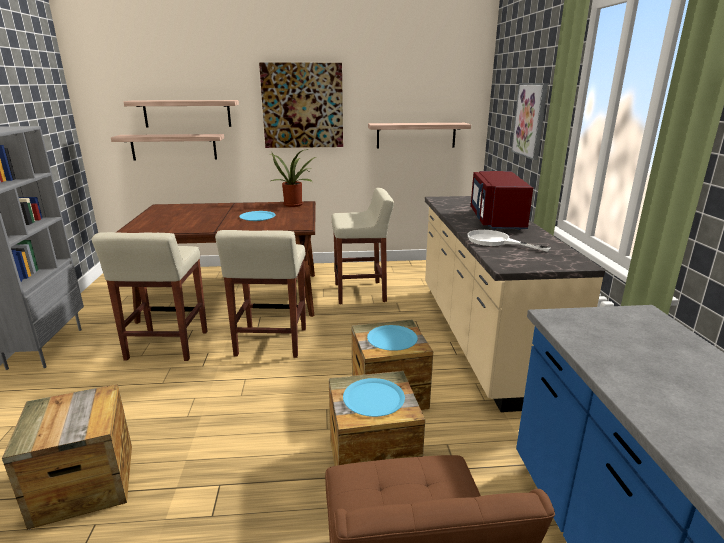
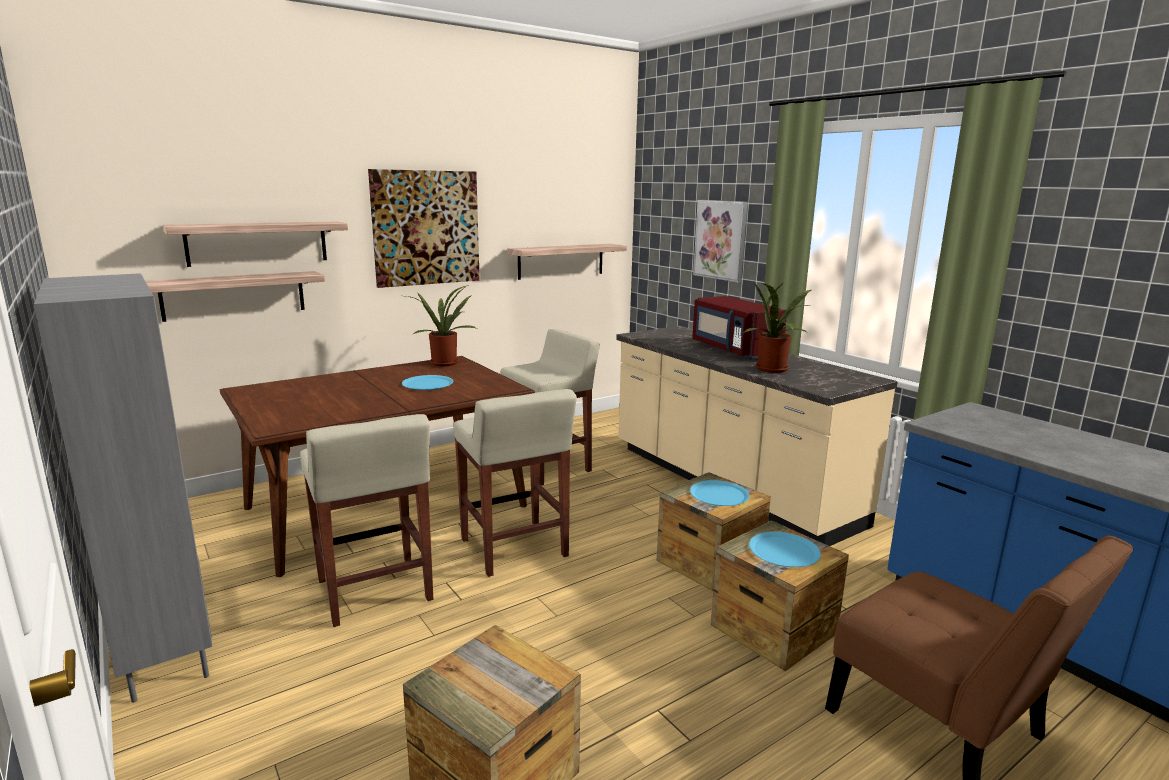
camera: 30 degrees left, 5 degrees down
white frying pan [467,230,551,252] -> potted plant [744,281,812,373]

